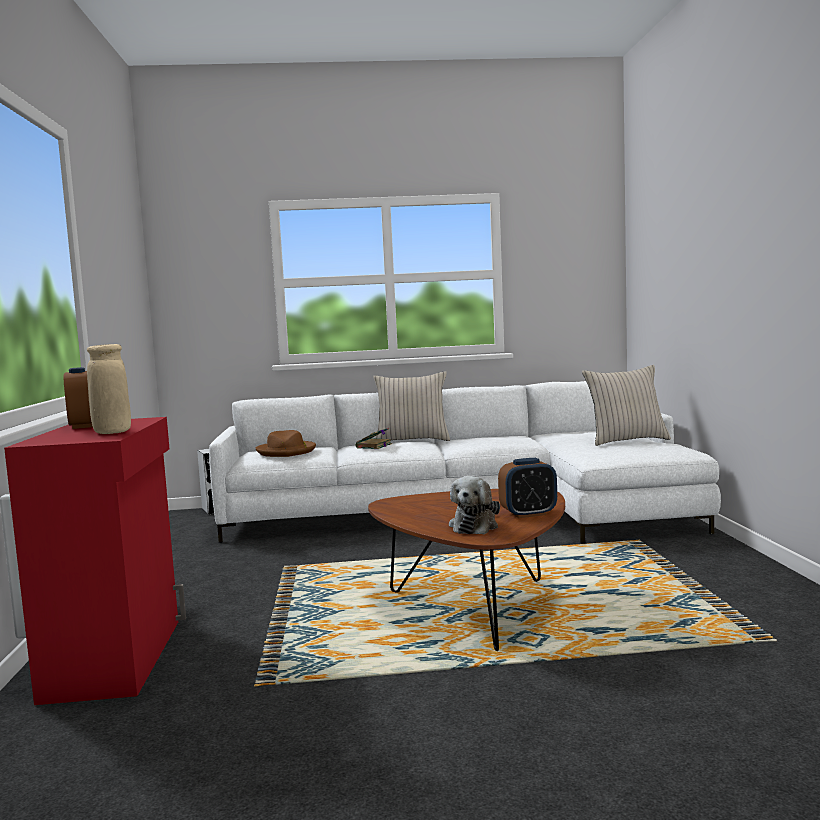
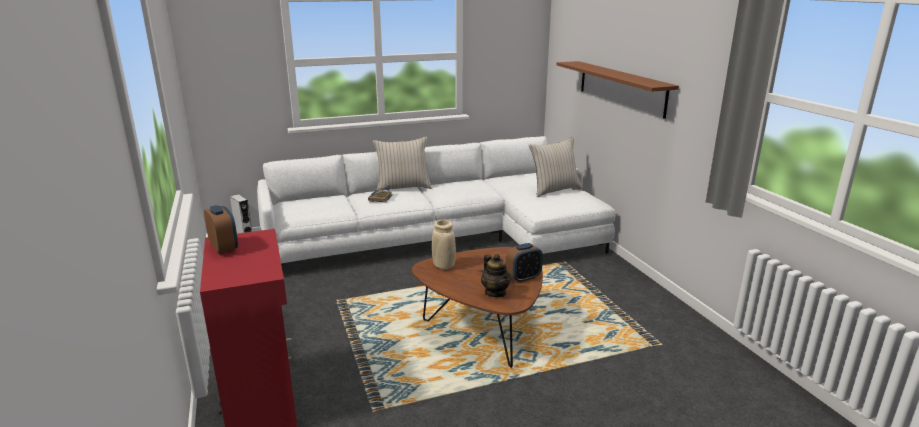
camera: 15 degrees left, 15 degrees up
beige vase [87,344,131,434] -> beige vase moved to [432,220,456,269]
brown hat [256,430,316,457] -> none
plush toy [449,476,500,535] -> teapot [481,254,511,298]
none -> brown shelf [557,61,679,119]

